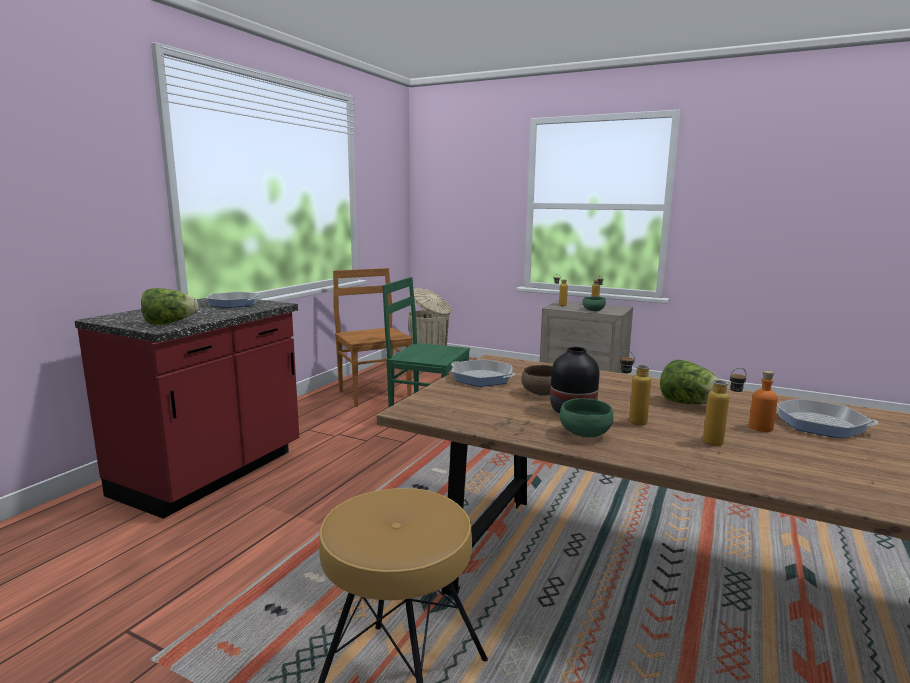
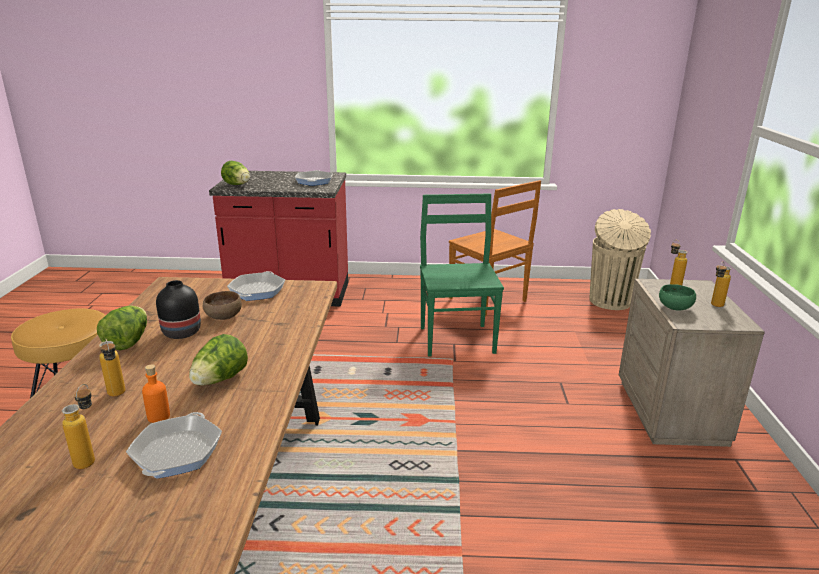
camera: 65 degrees right, 10 degrees up
brown chair [333,268,413,407] -> brown chair turned 105 degrees clockwise [449,180,541,316]
green bowl [559,398,613,437] -> lettuce [97,306,147,350]
bottle [620,351,651,426] -> bottle moved to [62,384,95,469]

